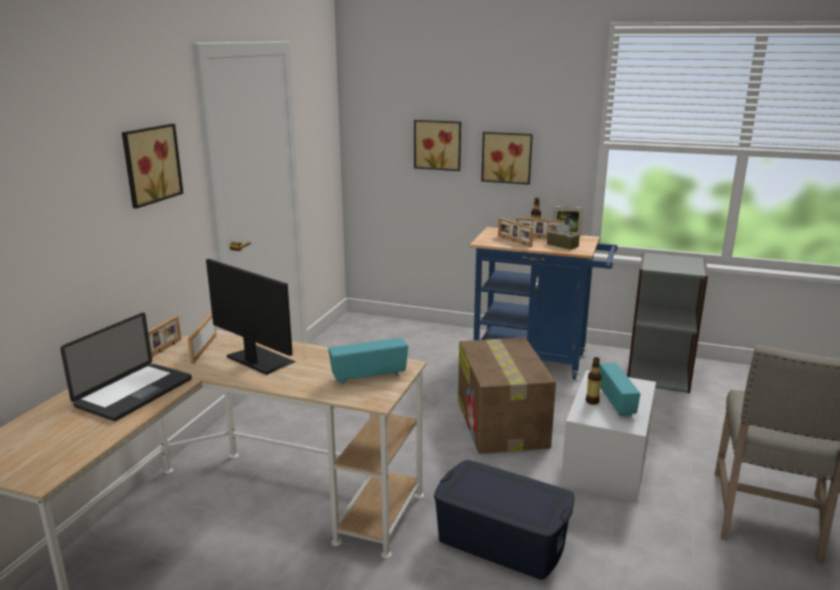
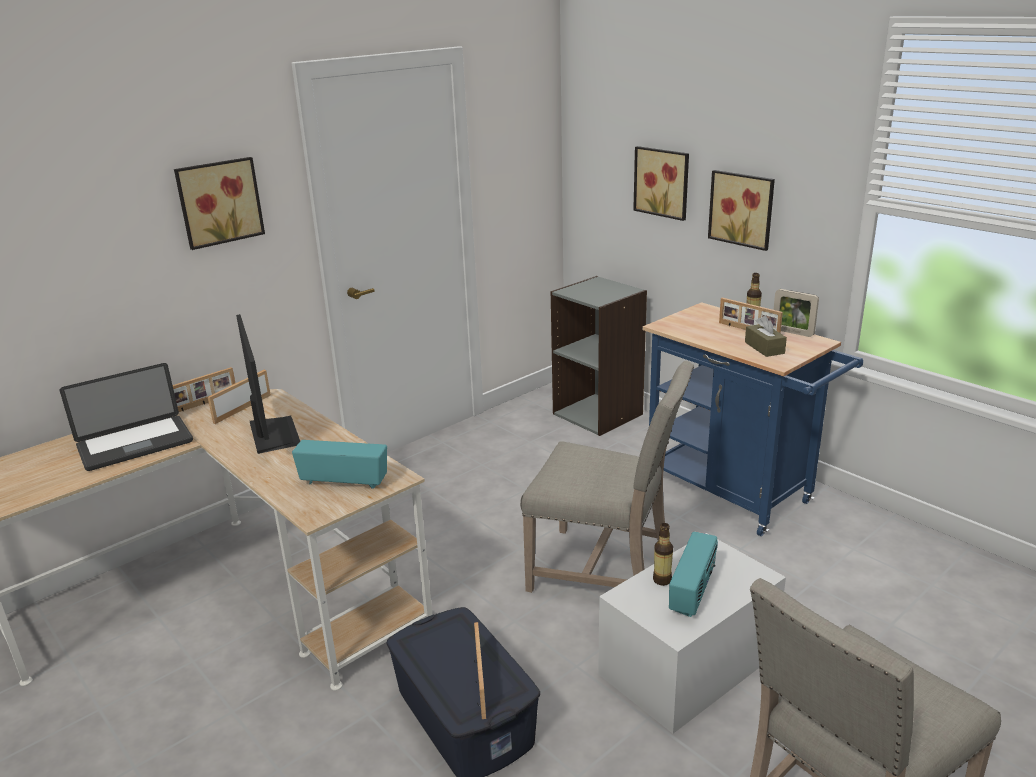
camera: 30 degrees right, 5 degrees up
cardboard box [458,337,556,454] -> beige chair [520,361,694,593]
picture frame [498,218,533,247] -> picture frame moved to [474,622,486,719]
grey bookcase [627,252,708,393] -> grey bookcase moved to [551,276,647,436]

